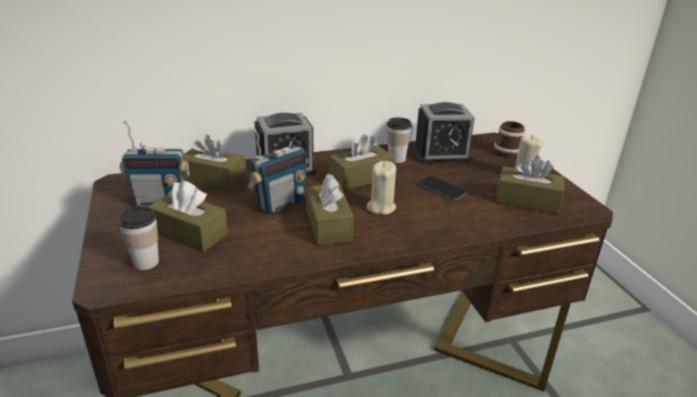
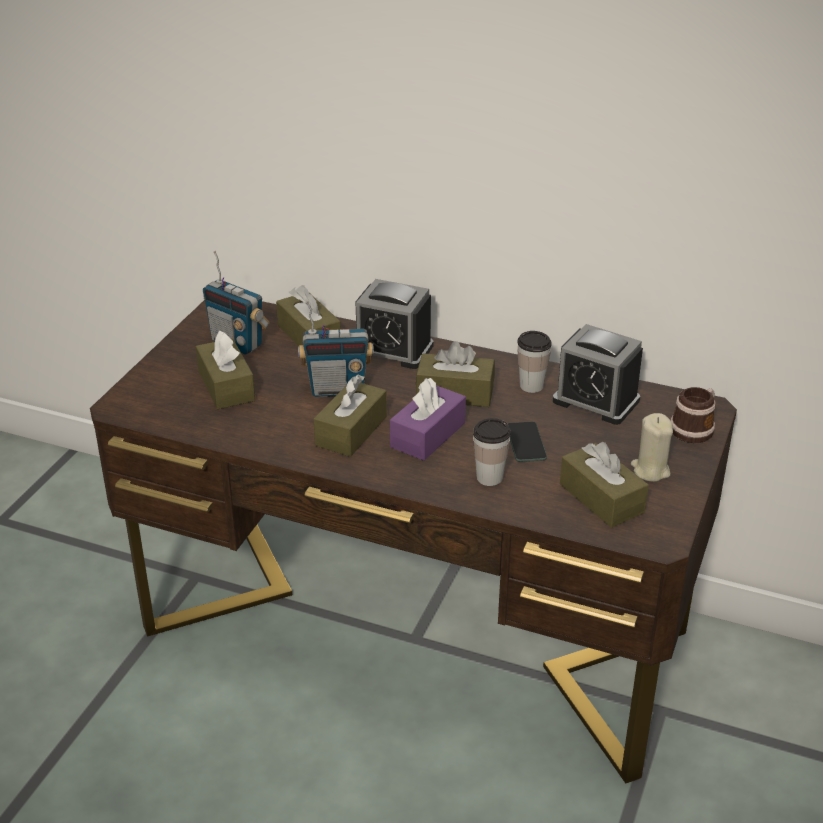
camera: 40 degrees right, 5 degrees up
cup [119,206,159,270] -> cup moved to [473,418,511,486]
beige candle [367,161,396,215] -> purple tissue box [390,378,466,461]

